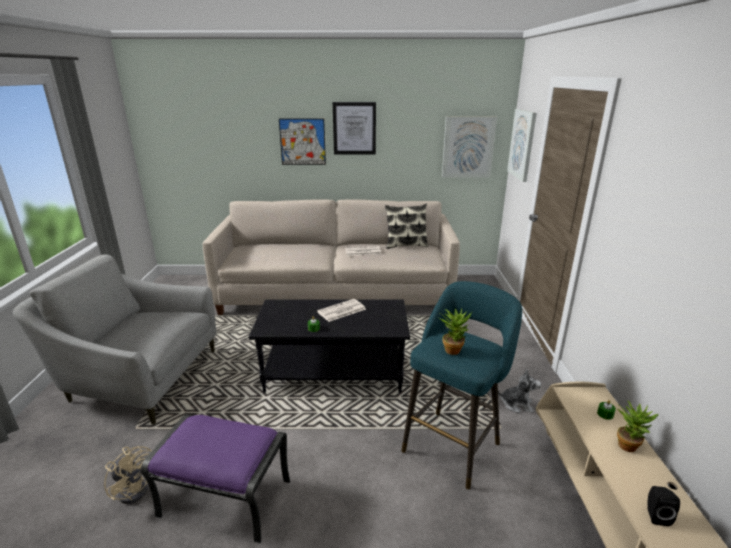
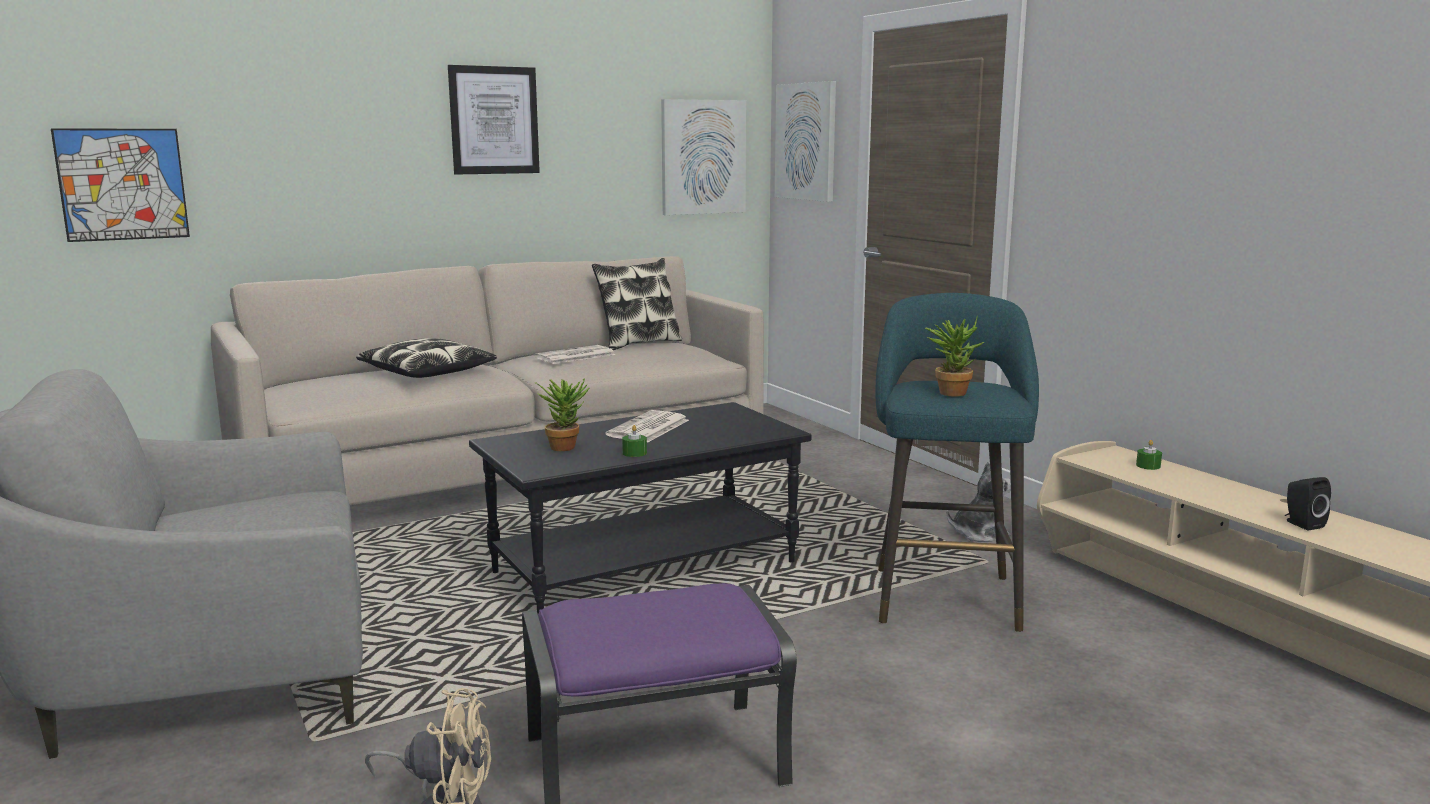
camera: 30 degrees left, 10 degrees down
picture [279,119,326,165] -> picture moved to [51,128,190,242]
potted plant [617,401,659,452] -> potted plant moved to [534,378,590,451]
none -> pillow [356,338,497,378]

